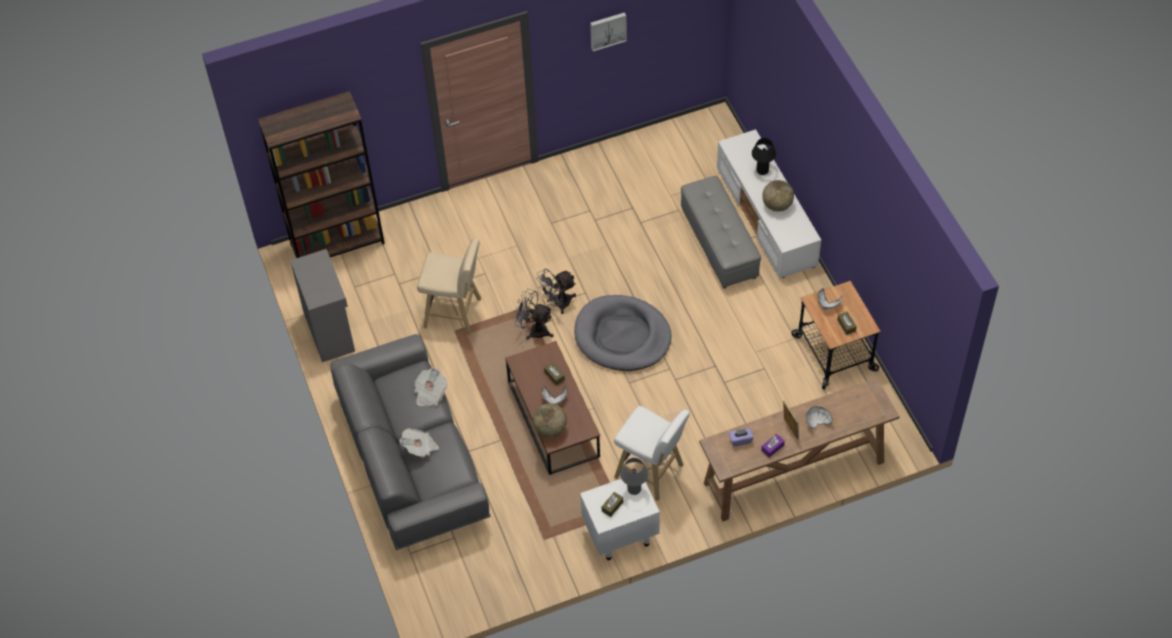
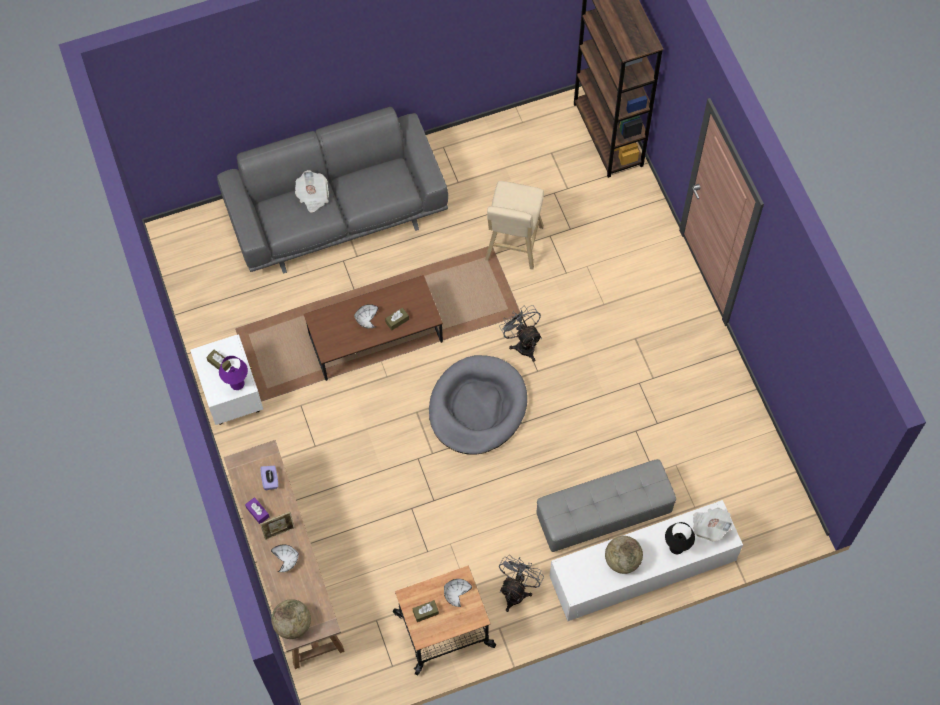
camera: 90 degrees right, 10 degrees up
grey cabinet [290,249,355,362] -> none
newspaper [414,368,447,406] -> newspaper moved to [693,508,732,541]
grey fan [513,289,553,339] -> grey fan moved to [499,555,544,612]
globe [533,403,567,437] -> globe moved to [271,599,311,639]
picture [590,12,627,51] -> none
white stool [614,406,690,501] -> none
grey table lamp [620,458,648,495] -> purple table lamp [219,356,248,390]

